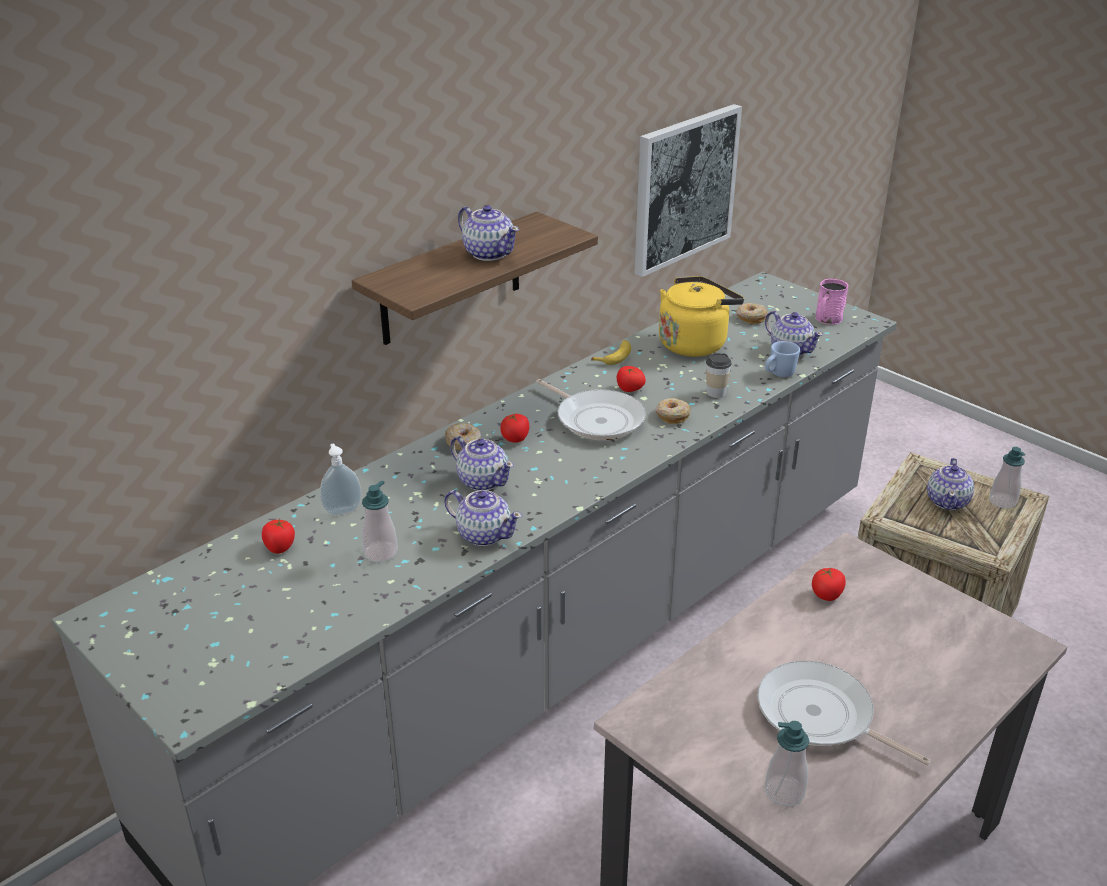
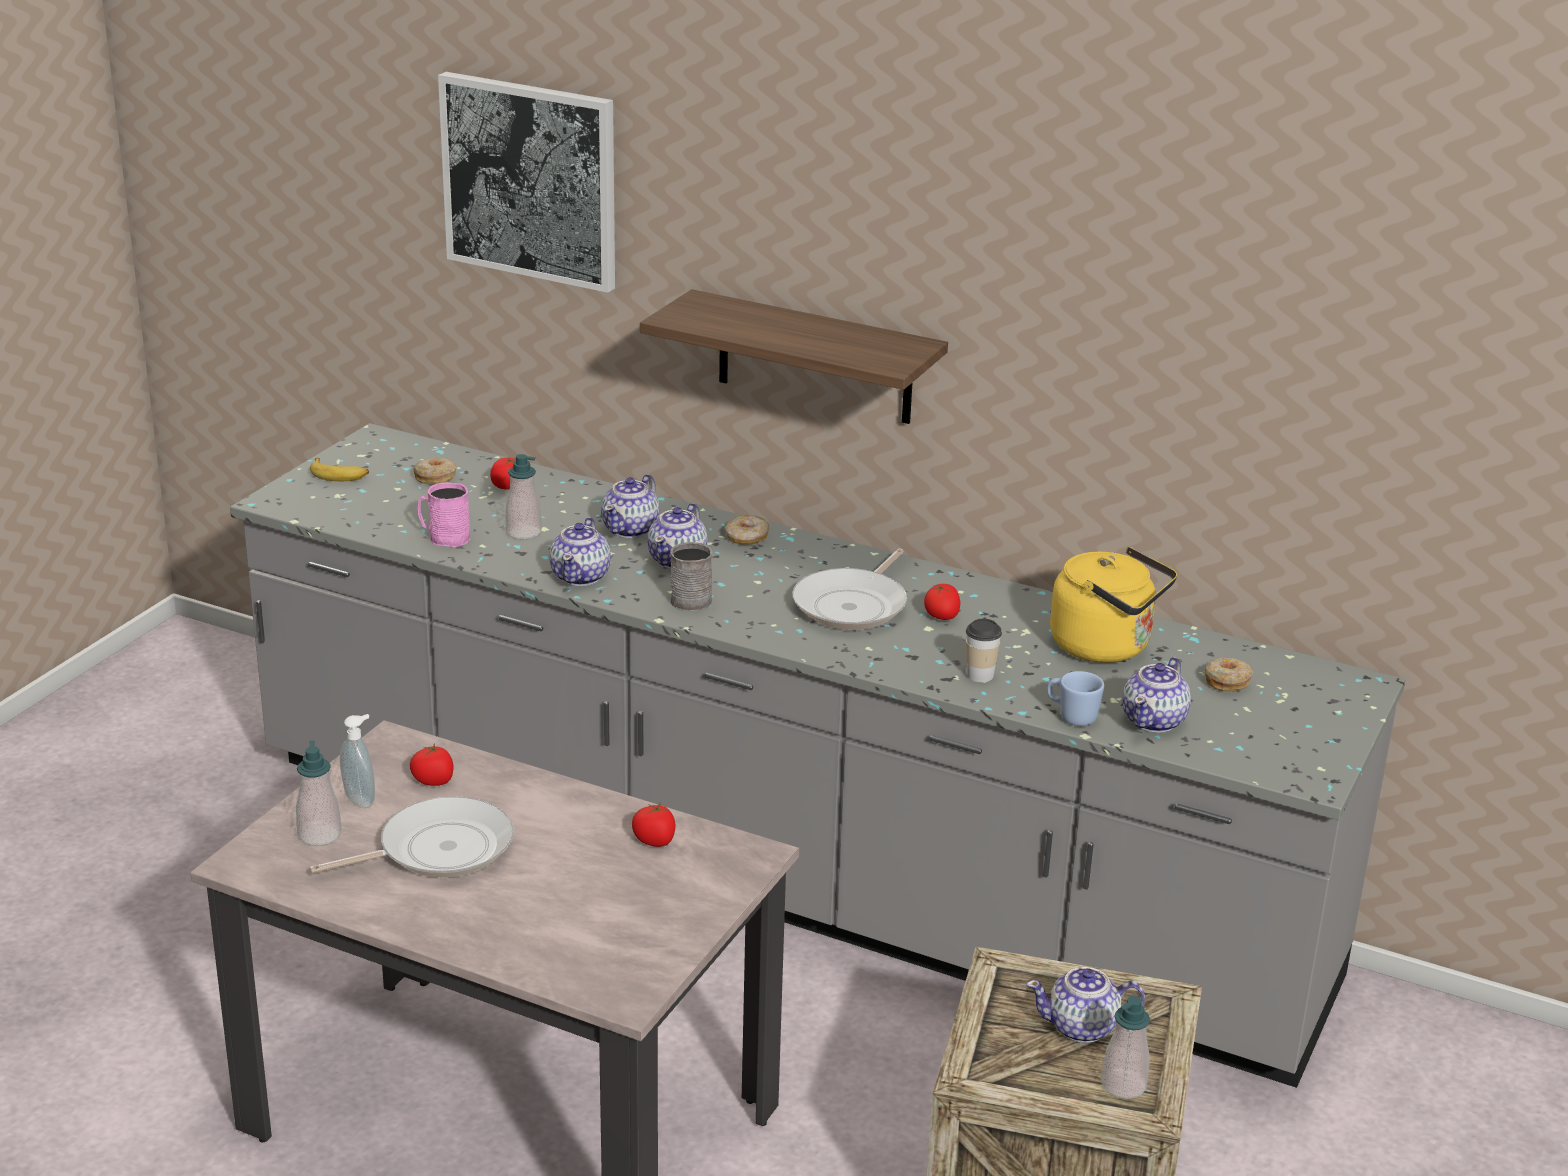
camera: 70 degrees right, 5 degrees down
soap dispenser [320,443,361,515] -> soap dispenser moved to [340,714,375,808]
teapot [458,205,519,261] -> teapot moved to [601,474,660,538]
tomato [500,413,529,443] -> tomato moved to [410,743,453,786]
banana [591,340,631,365] -> banana moved to [310,458,369,481]
picture [634,104,742,277] -> picture moved to [438,72,615,293]
donut [656,398,691,424] -> donut moved to [413,458,456,484]
frying pan [757,661,931,766] -> frying pan turned 45 degrees clockwise [310,796,514,877]
pink mug [816,279,848,325] -> pink mug moved to [417,482,470,547]
none -> grey mug [670,542,712,611]

